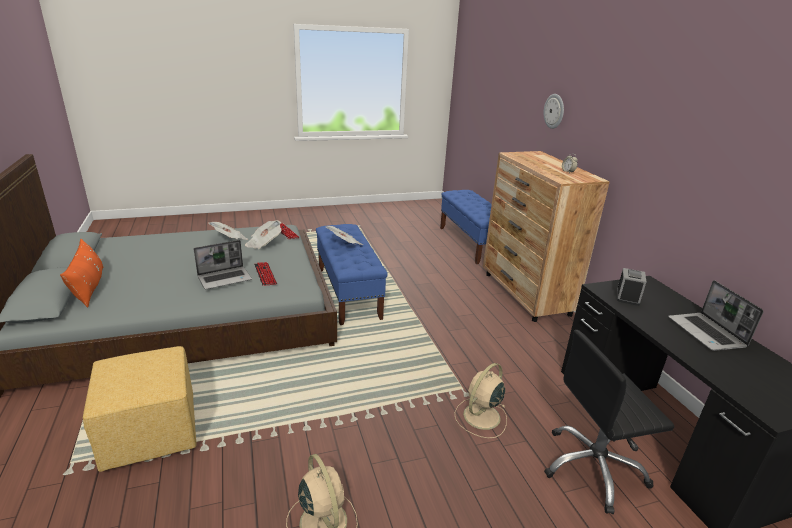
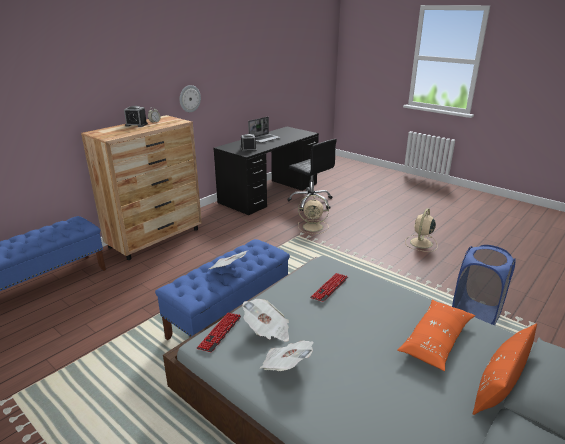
camera: 120 degrees left, 0 degrees up
yellow ottoman [83,346,197,472] -> blue laundry basket [452,245,516,325]
laptop [194,240,252,289] -> none
wall clock [544,94,564,129] -> wall clock moved to [180,85,201,112]
none -> alarm clock [124,106,148,127]
none -> orange pillow [397,300,475,371]

